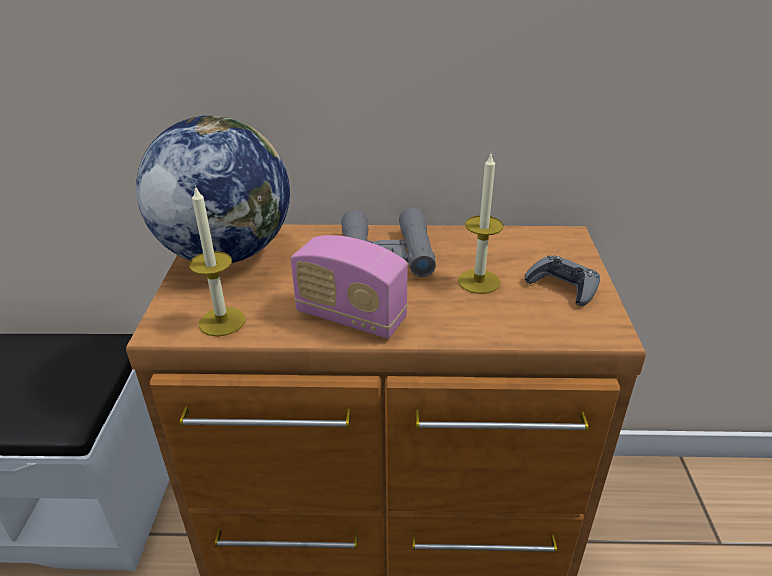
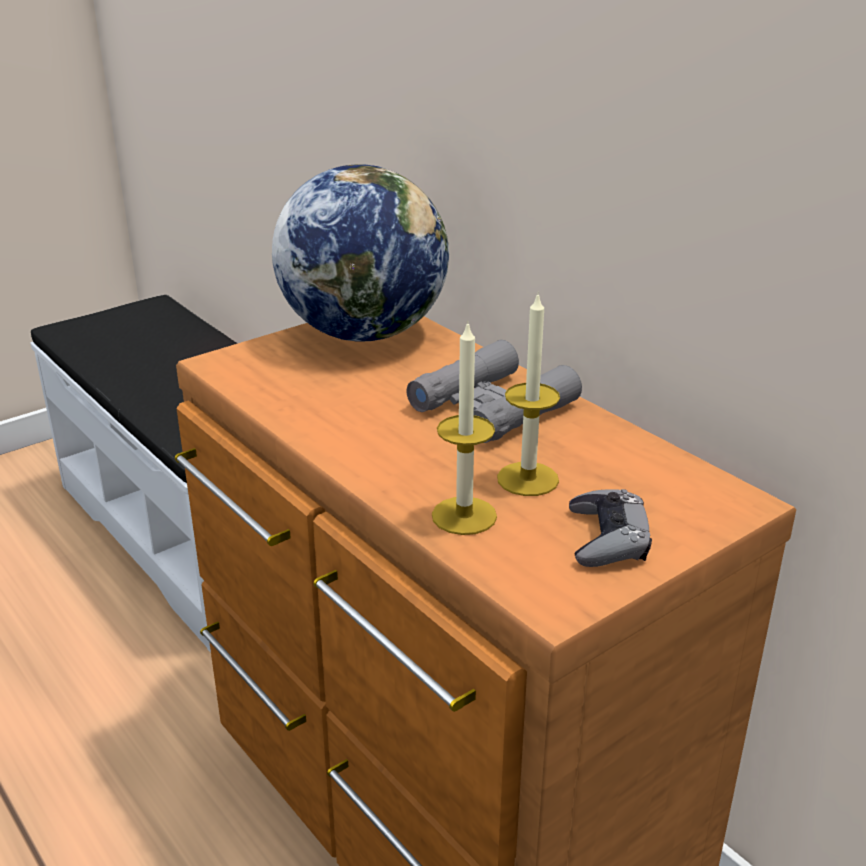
camera: 50 degrees right, 5 degrees down
candle [189,185,245,337] -> candle moved to [432,320,497,535]
radio [291,235,408,339] -> none

